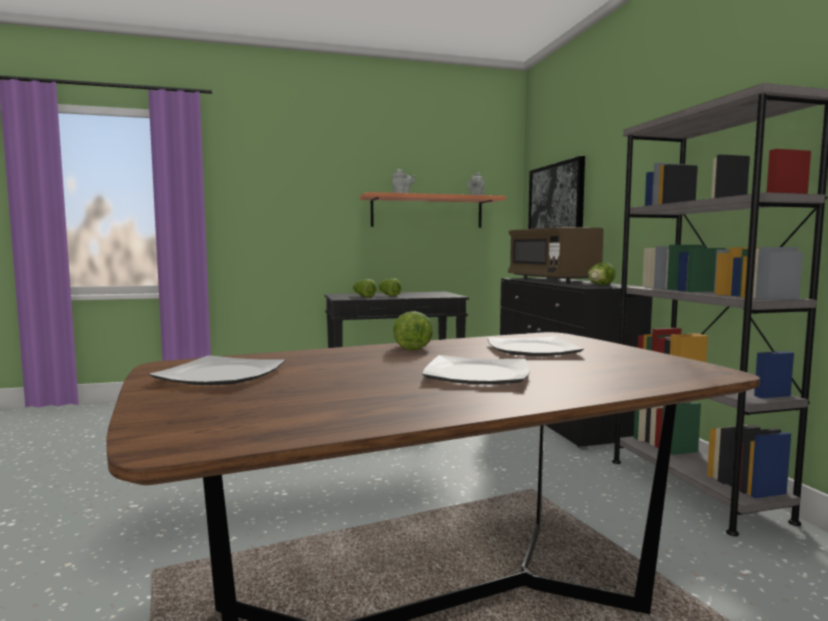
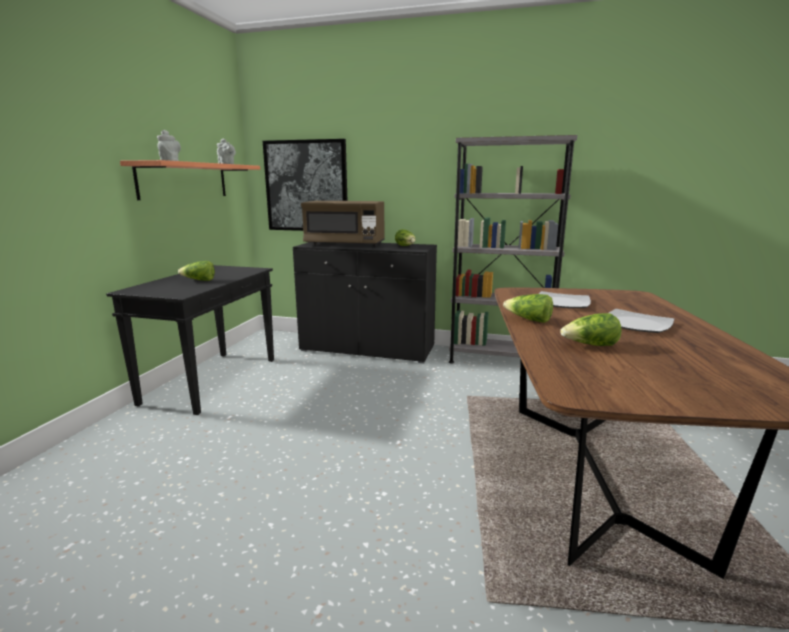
camera: 60 degrees left, 10 degrees up
plate [149,355,285,385] -> none
lettuce [353,279,377,297] -> lettuce moved to [560,313,622,346]

